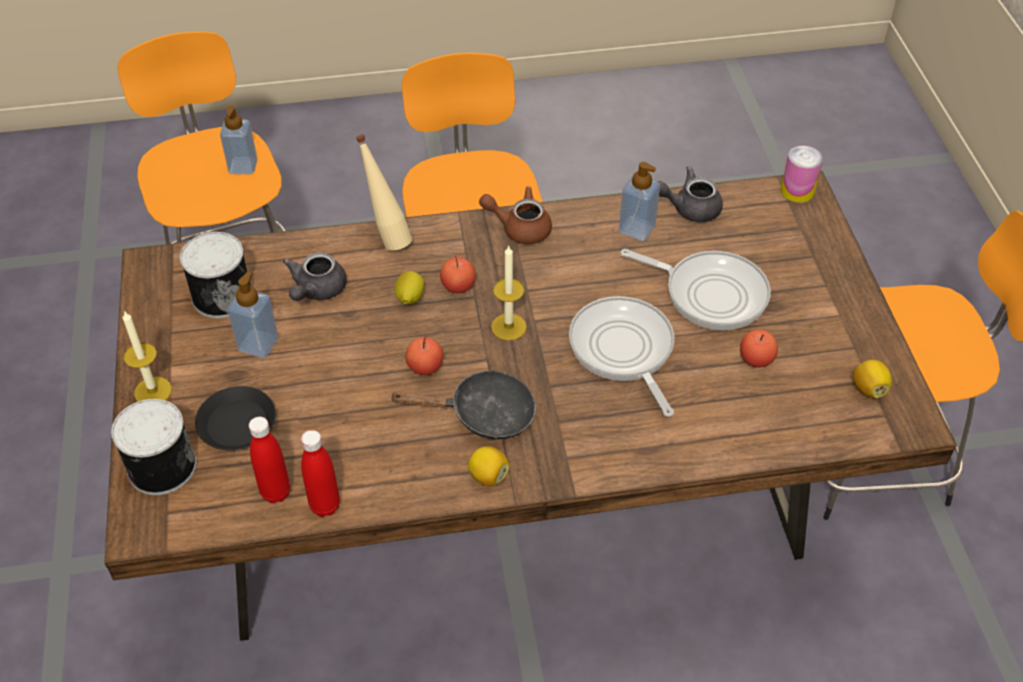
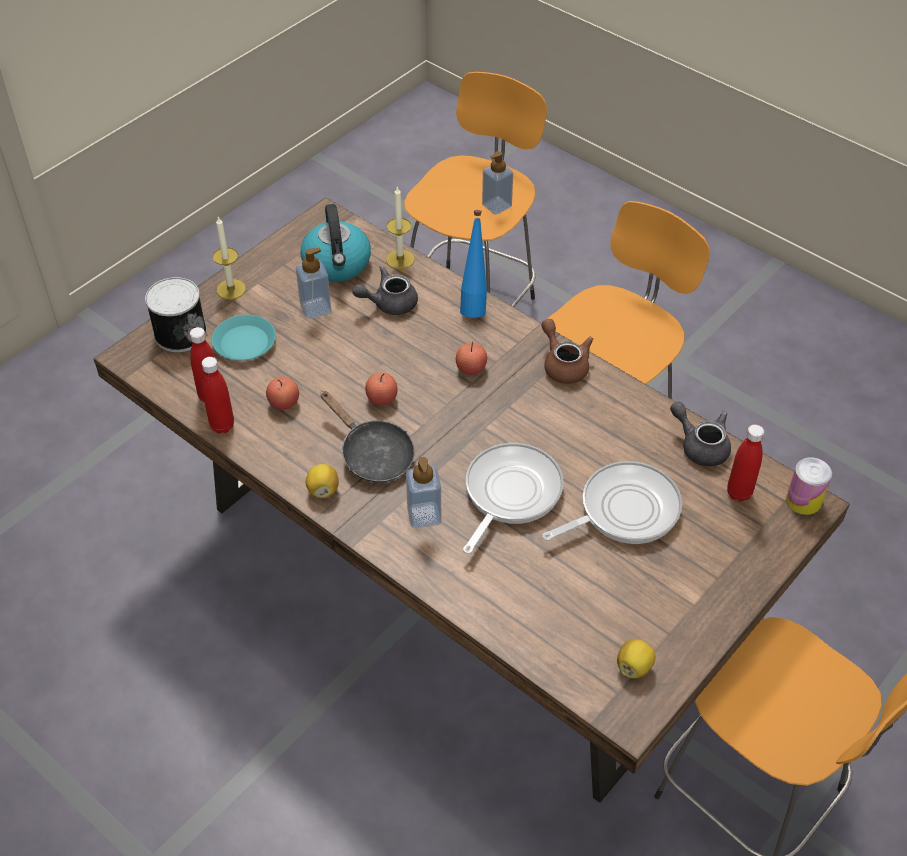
camera: 50 degrees right, 0 degrees up
can [180,232,251,318] -> kettle [301,204,371,282]
black plate [195,386,276,450] -> turquoise plate [212,315,276,360]
beige bottle [356,135,412,251] -> blue bottle [460,210,487,317]
lemon [394,271,424,304] -> none
candle [491,245,527,341] -> candle moved to [386,186,415,269]
soap dispenser [619,162,660,241] -> soap dispenser moved to [406,457,442,528]
frying pan [621,249,771,330] -> frying pan turned 105 degrees counterclockwise [542,461,682,544]
apple [740,330,778,367] -> apple moved to [266,377,299,410]
none -> red bottle [727,424,764,502]

